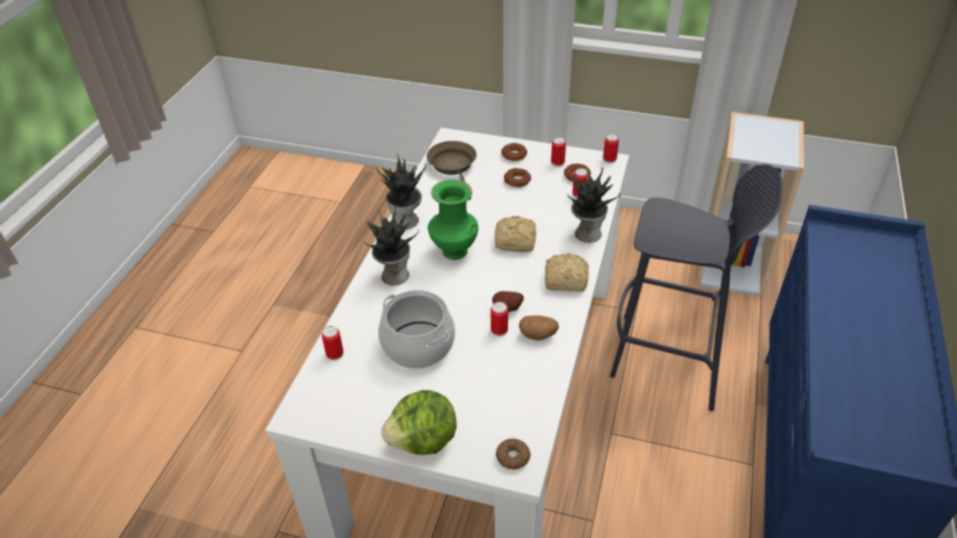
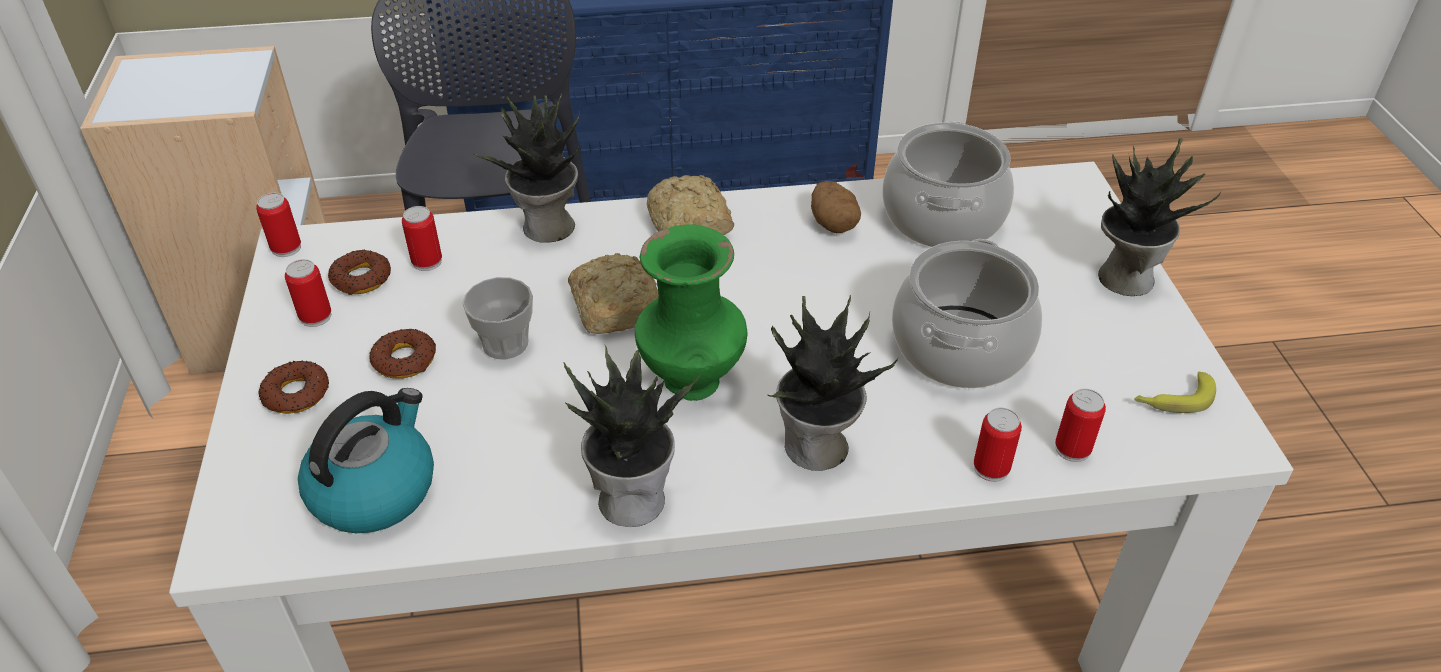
camera: 115 degrees left, 0 degrees up
lettuce [381,390,457,455] -> potted plant [1098,138,1221,296]
brown frying pan [427,141,477,200] -> kettle [298,388,434,533]
can [491,302,508,336] -> can moved to [974,408,1022,482]
potato [492,291,524,312] -> none
donut [496,439,531,470] -> none
none -> cup [462,277,533,360]
none -> cooking pot [882,121,1014,247]
none -> banana [1134,371,1216,413]

